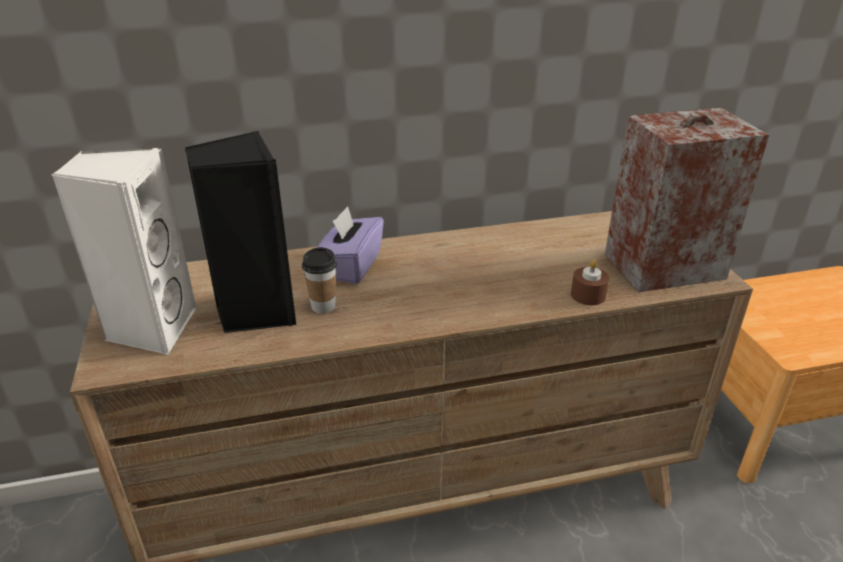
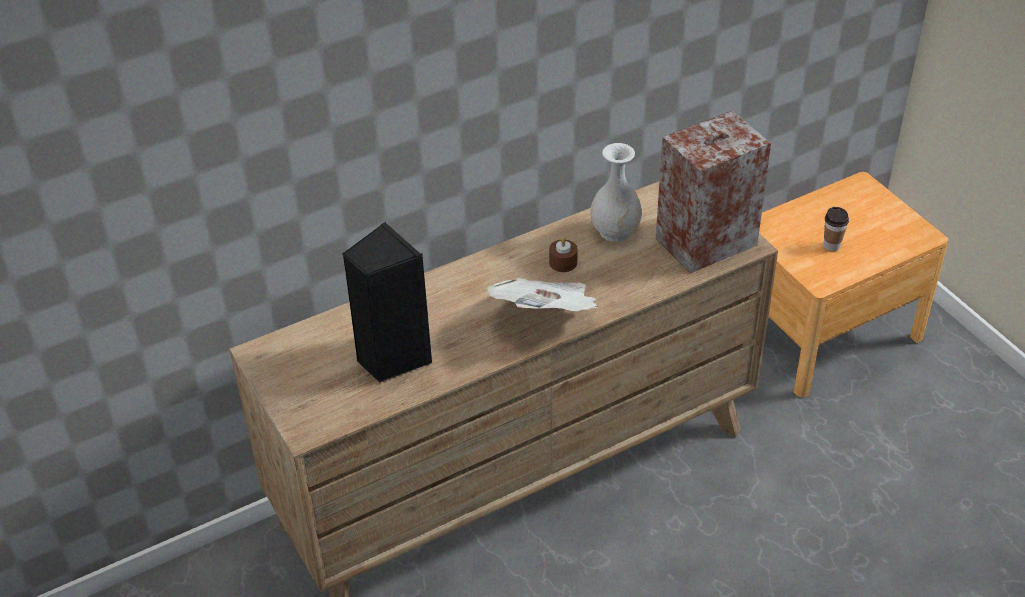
camera: 15 degrees left, 10 degrees up
white speaker [52,148,197,355] -> none
cup [302,247,337,314] -> cup moved to [824,207,849,251]
purple tissue box [317,206,384,284] -> none
brown candle [571,260,609,305] -> brown candle moved to [549,237,578,272]
none -> newspaper [487,278,598,311]
none -> white vase [590,143,642,242]

